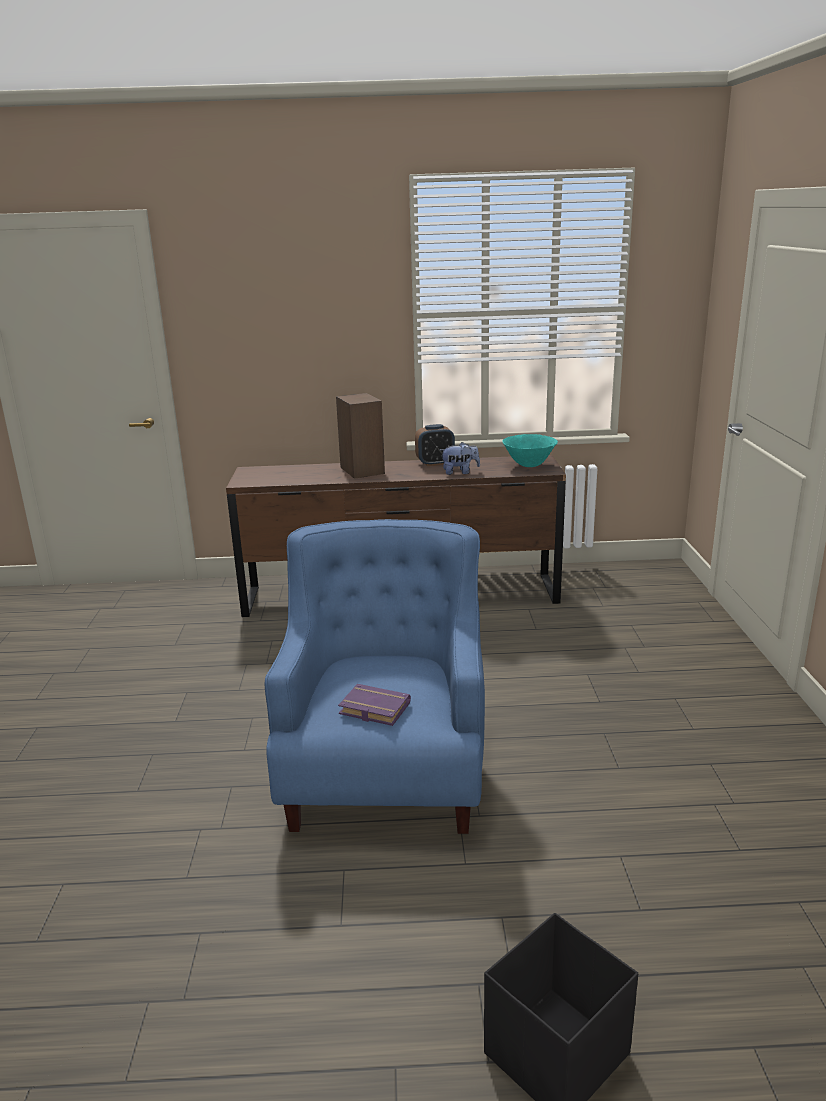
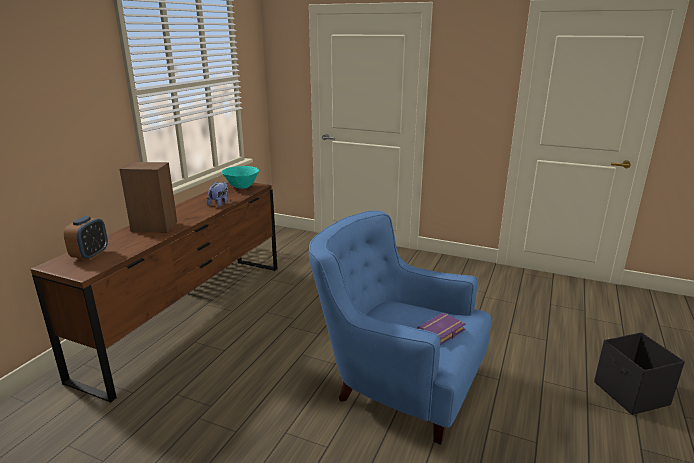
camera: 65 degrees left, 0 degrees up
alarm clock [415,424,455,466] -> alarm clock moved to [64,216,108,260]

